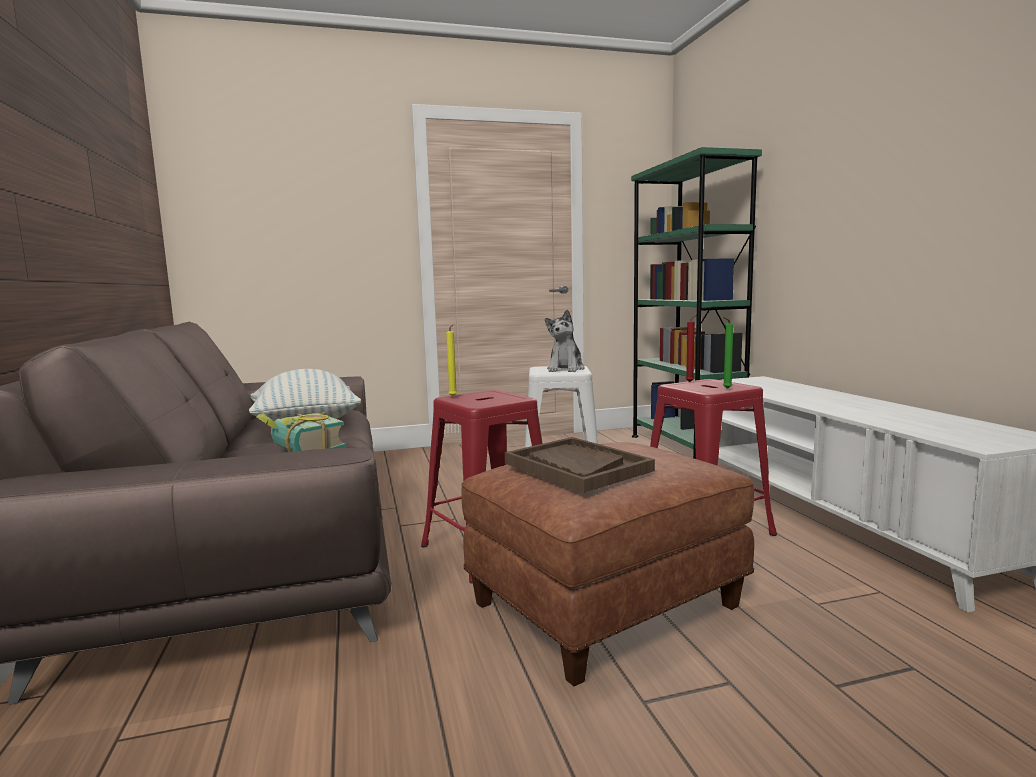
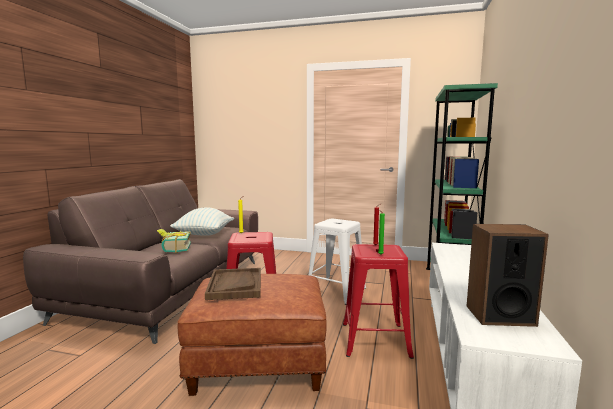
camera: 30 degrees right, 0 degrees up
plush toy [545,310,585,372] -> none
none -> speaker [467,224,549,327]

